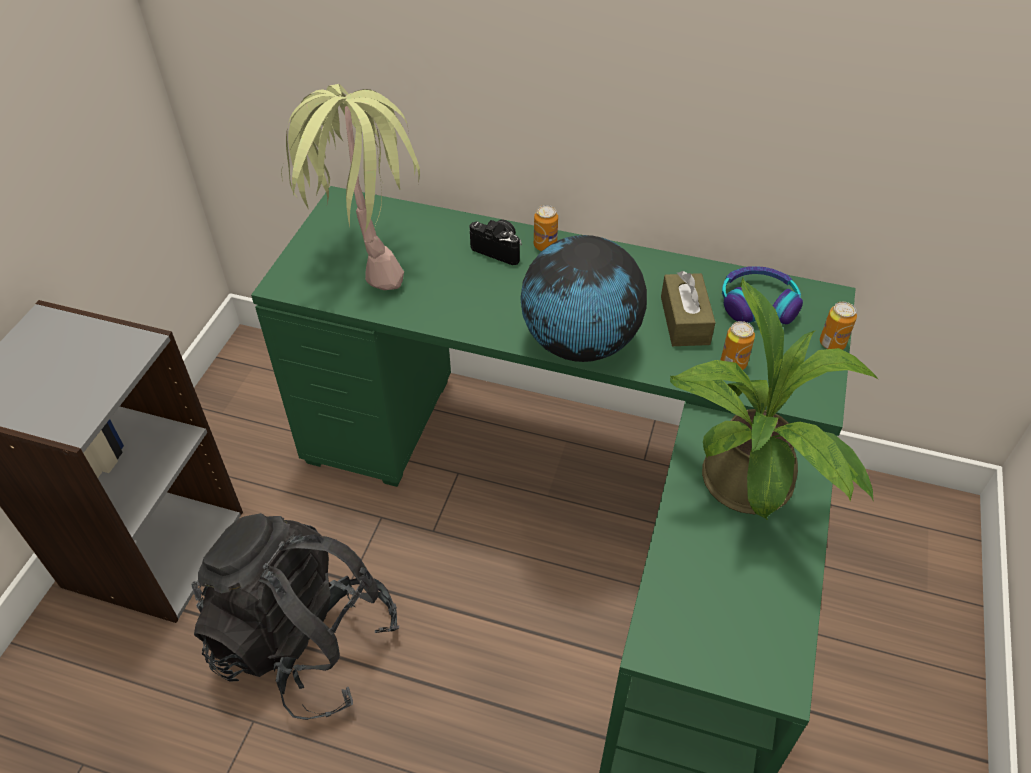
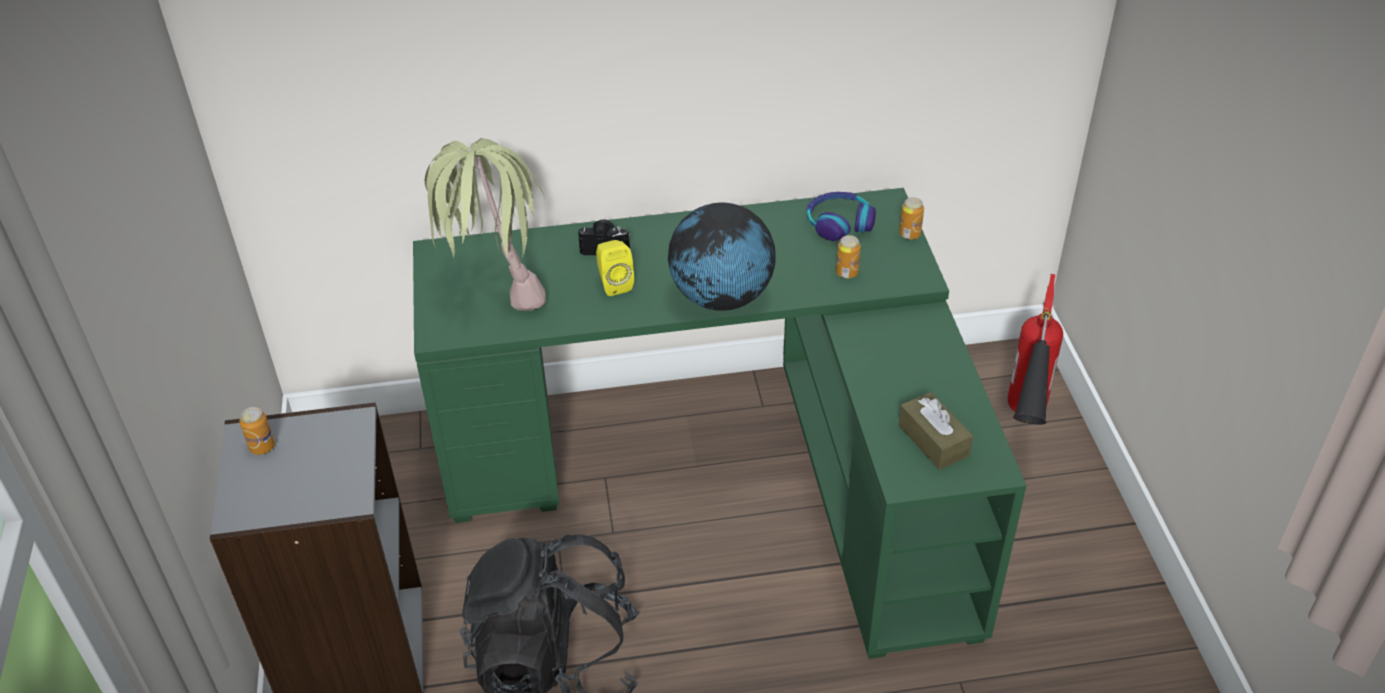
camera: 25 degrees left, 5 degrees down
can [534,205,558,251] -> can moved to [240,407,275,455]
brown tissue box [661,271,716,346] -> brown tissue box moved to [898,392,973,470]
potted plant [670,278,879,520] -> none
none -> yellow speaker [596,240,634,296]
none -> fire extinguisher [1008,274,1063,425]

